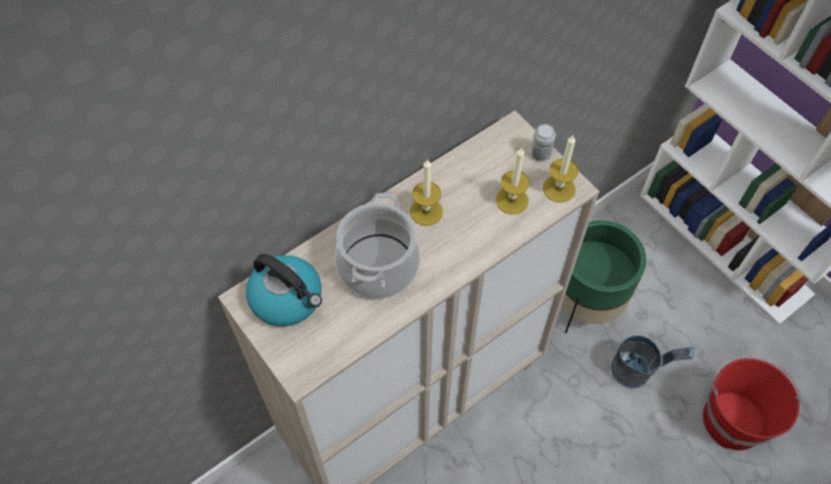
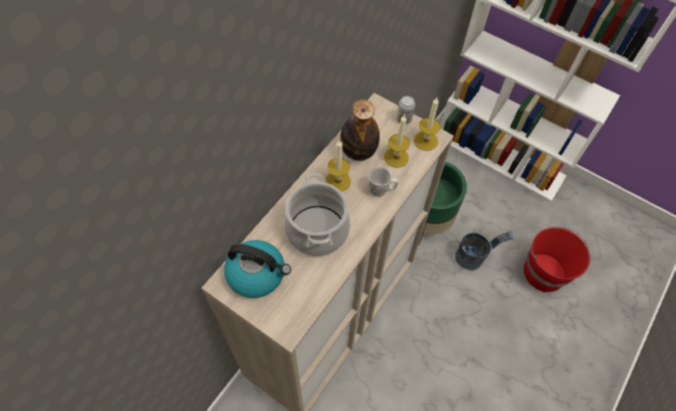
camera: 20 degrees left, 0 degrees up
none -> bottle [340,100,380,161]
none -> white mug [369,167,399,197]

